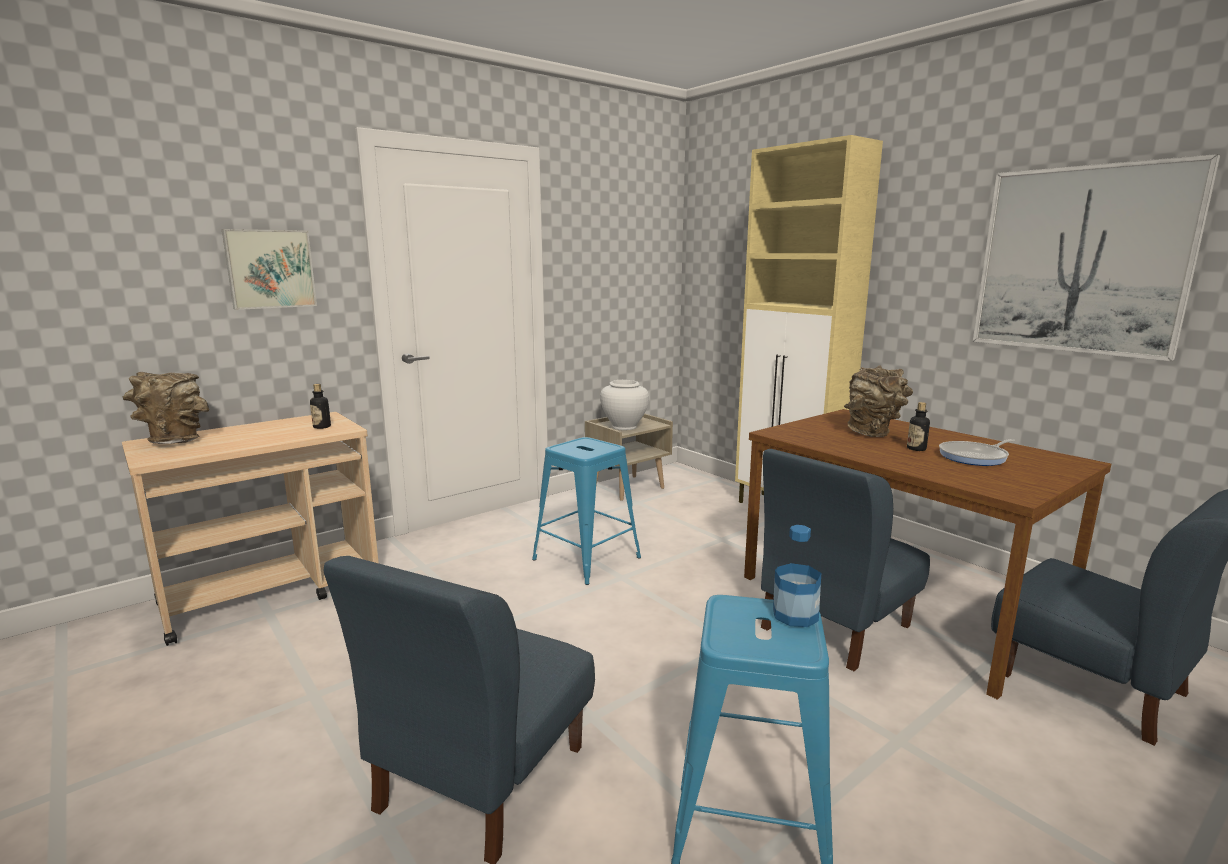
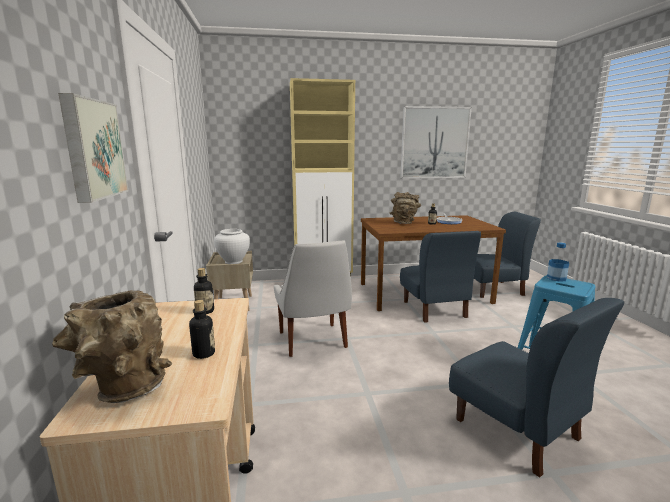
camera: 60 degrees left, 0 degrees up
blue stool [532,437,641,585] -> white chair [274,240,352,357]
none -> bottle [189,300,215,359]

